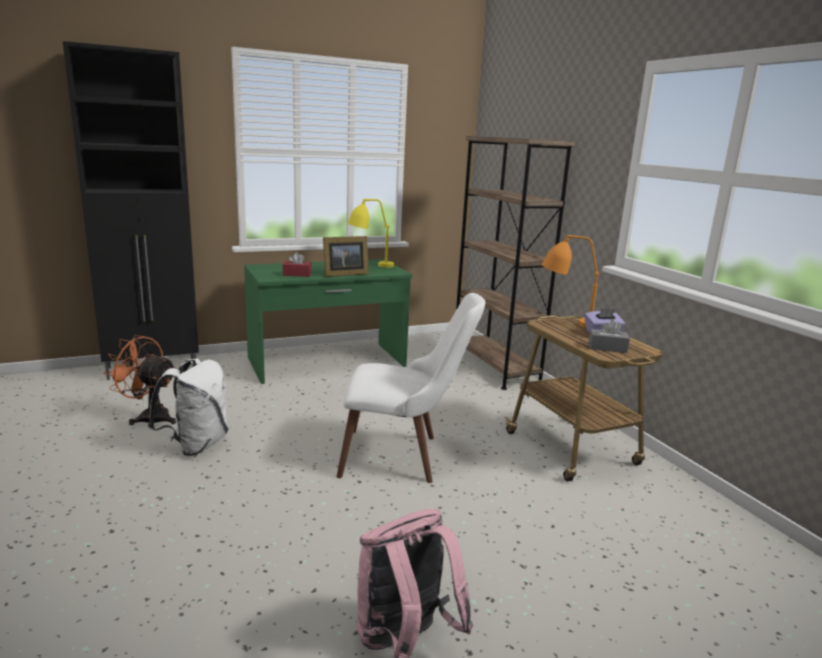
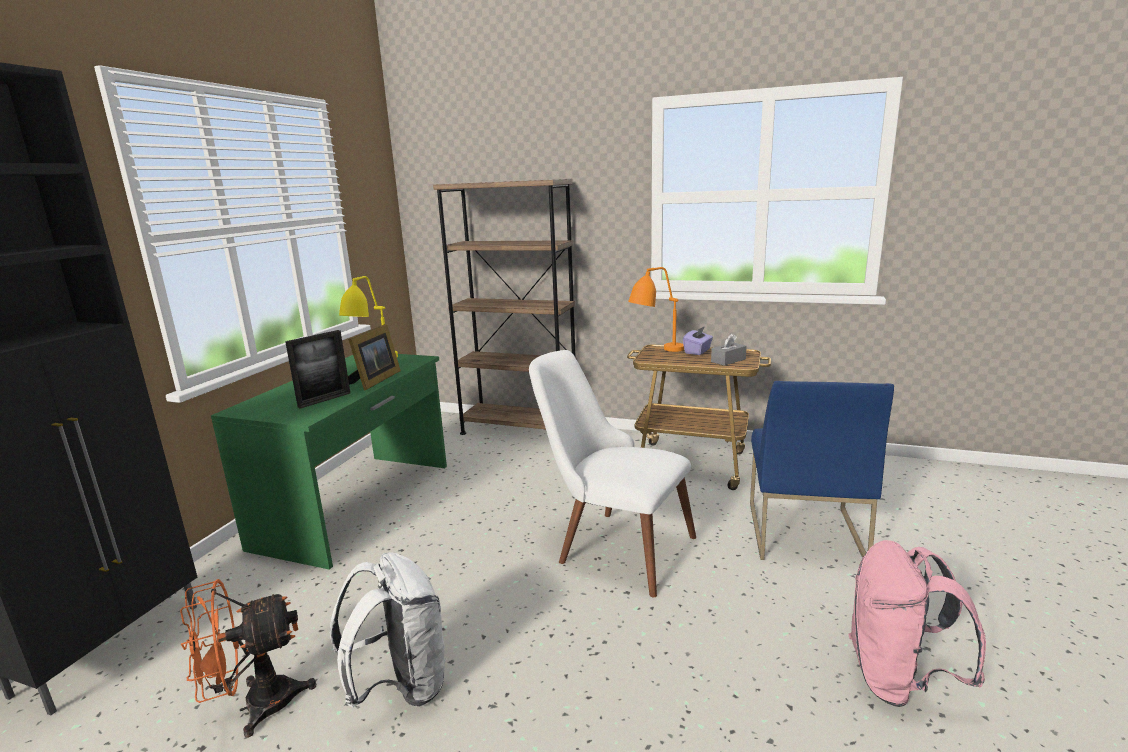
camera: 45 degrees left, 0 degrees up
red tissue box [283,252,312,277] -> picture frame [285,330,351,408]
white chair [336,293,485,483] -> white chair turned 105 degrees counterclockwise [529,350,696,597]
none -> blue chair [750,381,894,560]

